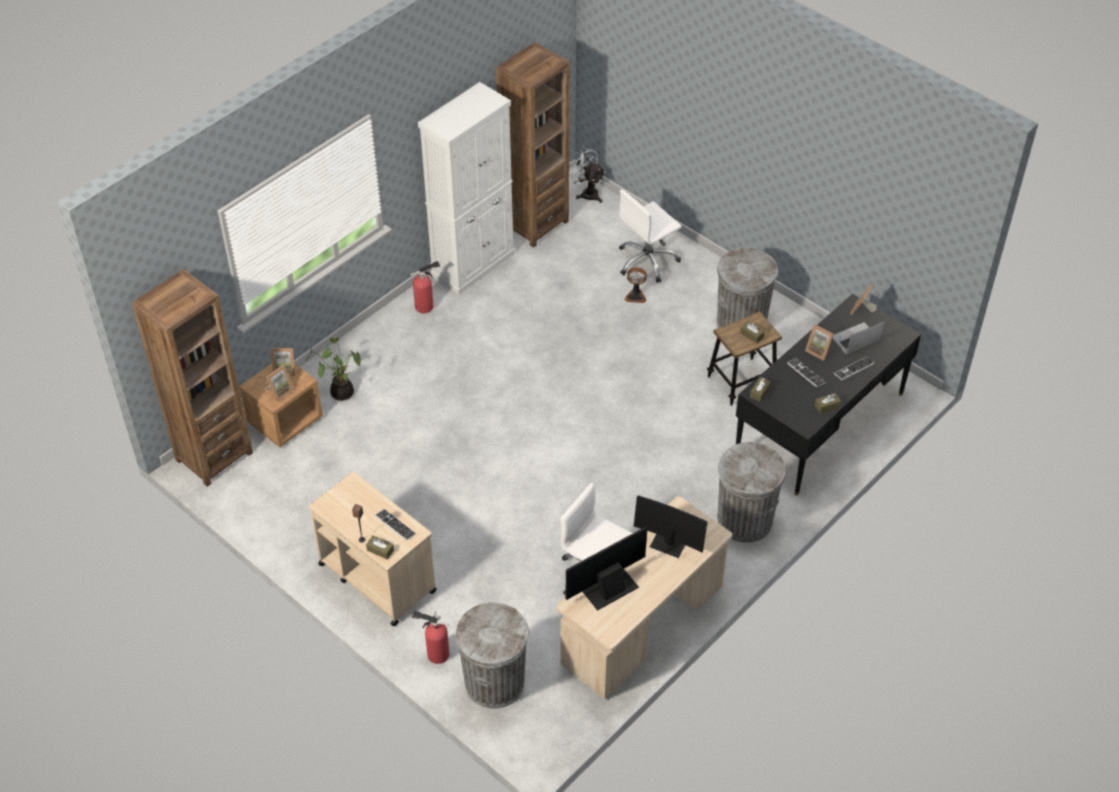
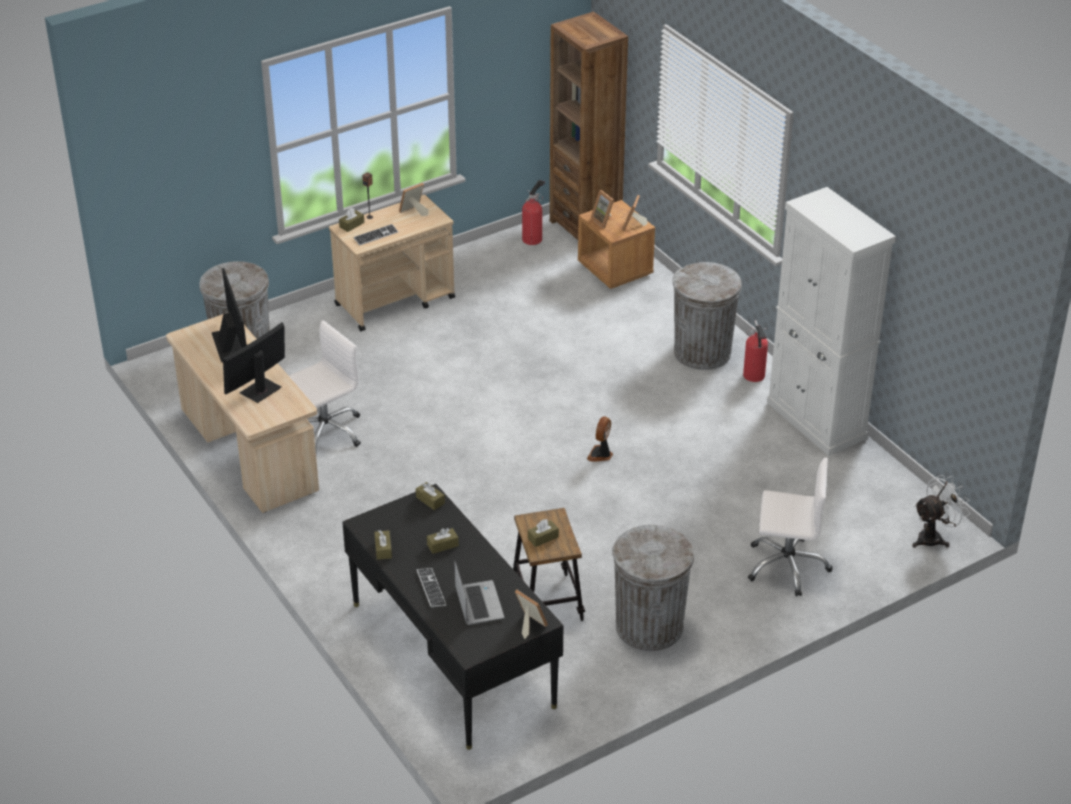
camera: 105 degrees right, 10 degrees down
potted plant [306,337,361,401] -> none
fire extinguisher [412,610,450,664] -> fire extinguisher moved to [522,180,545,245]
brown bookcase [496,42,570,248] -> none
white office chair [619,190,682,283] -> white office chair turned 120 degrees clockwise [748,457,832,596]
fan [625,267,647,303] -> fan moved to [587,416,613,462]
grey trash can [717,442,786,543] -> grey trash can moved to [673,262,742,370]
keyboard [787,358,826,388] -> brown tissue box [427,528,459,554]
picture frame [805,324,834,361] -> picture frame moved to [399,183,429,216]

